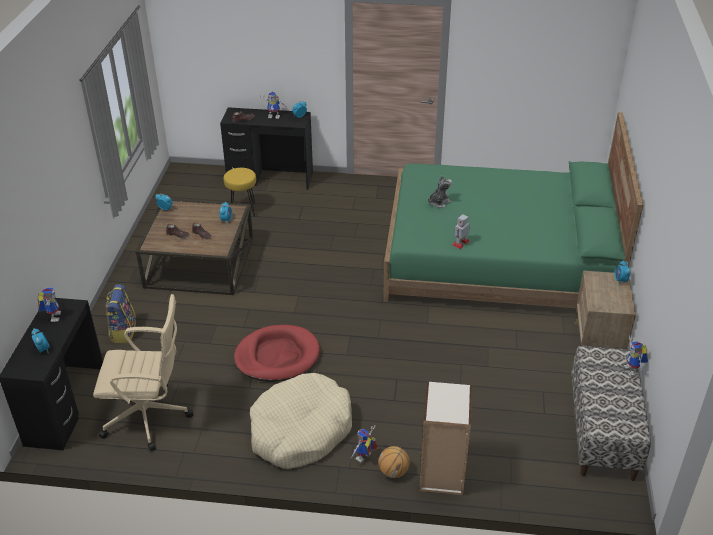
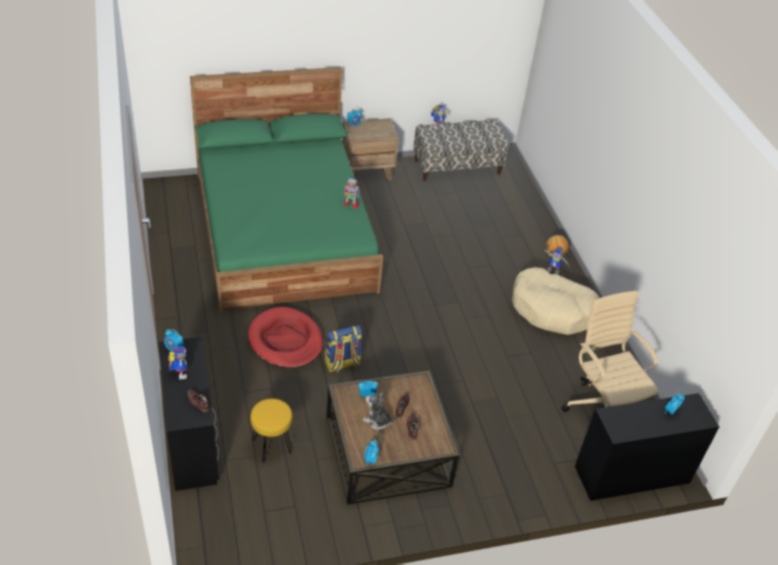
camera: 115 degrees left, 5 degrees up
toy robot [37,287,61,322] -> none
backpack [105,284,136,343] -> backpack moved to [325,325,362,372]
red dog bed [234,325,320,382] -> red dog bed moved to [248,307,323,368]
bookcase [419,381,472,495] -> none
plush toy [428,175,452,208] -> plush toy moved to [363,392,395,430]

